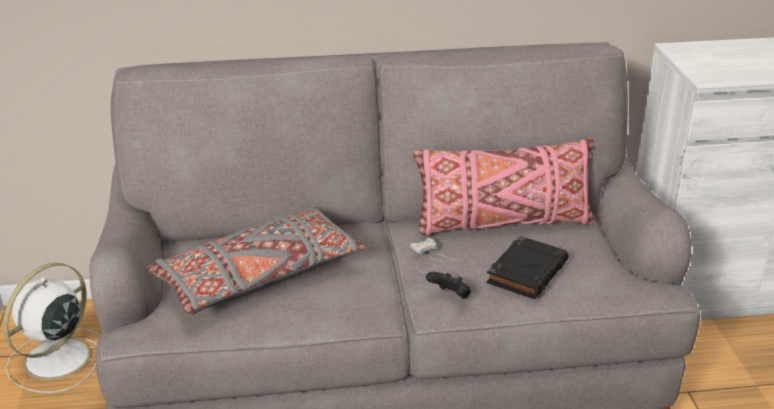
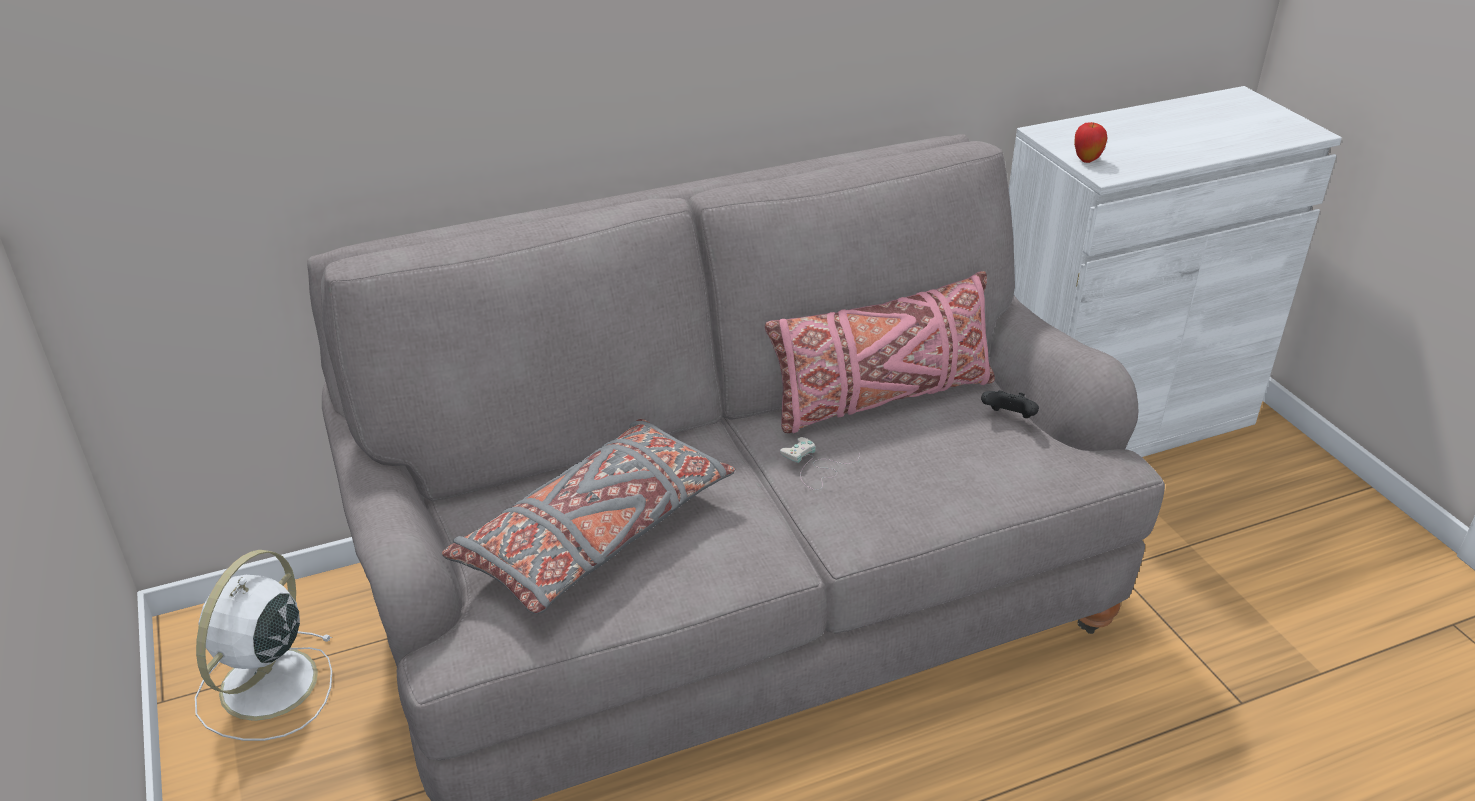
camera: 15 degrees left, 5 degrees up
black game controller [426,272,471,299] -> black game controller moved to [981,390,1039,418]
black book [486,236,569,299] -> none
none -> apple [1074,122,1108,163]

